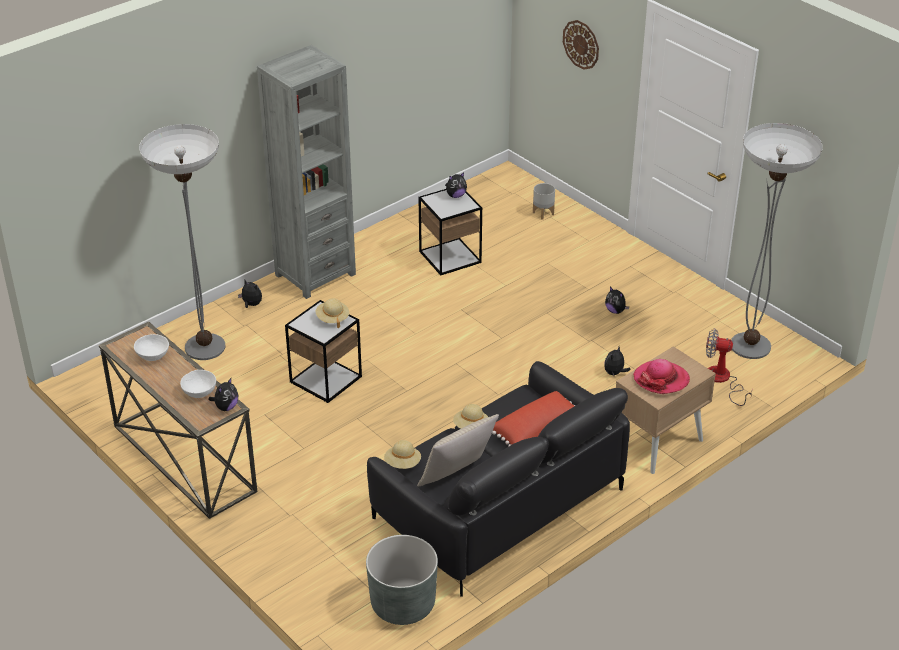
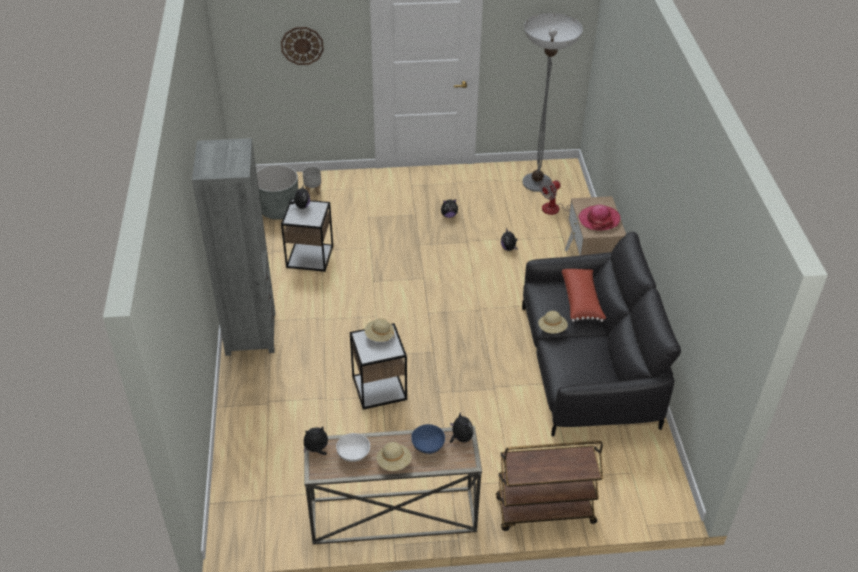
camera: 55 degrees left, 5 degrees up
floor lamp [139,124,225,360] -> none
white bowl [180,370,216,398] -> blue bowl [411,424,445,454]
plush toy [238,280,262,308] -> plush toy moved to [304,426,328,455]
grey planter [366,535,438,625] -> grey planter moved to [257,165,298,220]
beige hat [384,440,421,469] -> beige hat moved to [376,442,412,471]
beige pillow [417,414,499,487] -> none
none -> brown cart [496,441,603,531]

